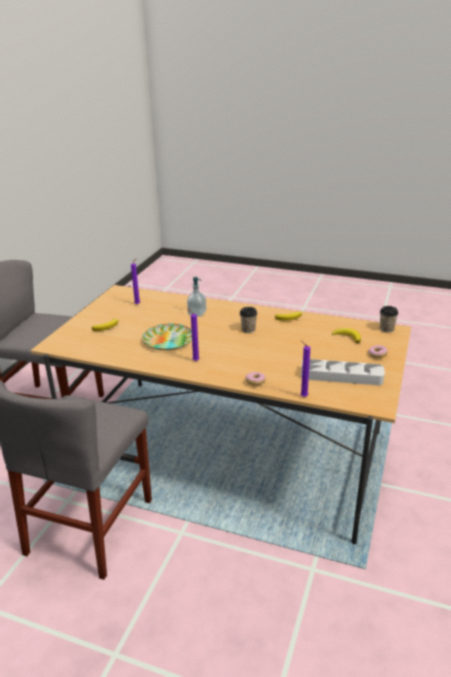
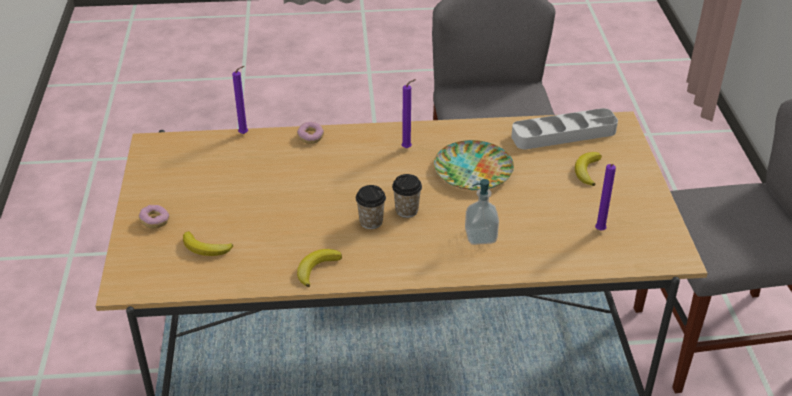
camera: 155 degrees right, 10 degrees up
grey tray [301,359,385,385] -> grey tray moved to [511,108,618,149]
cup [380,306,398,333] -> cup moved to [392,174,422,218]

